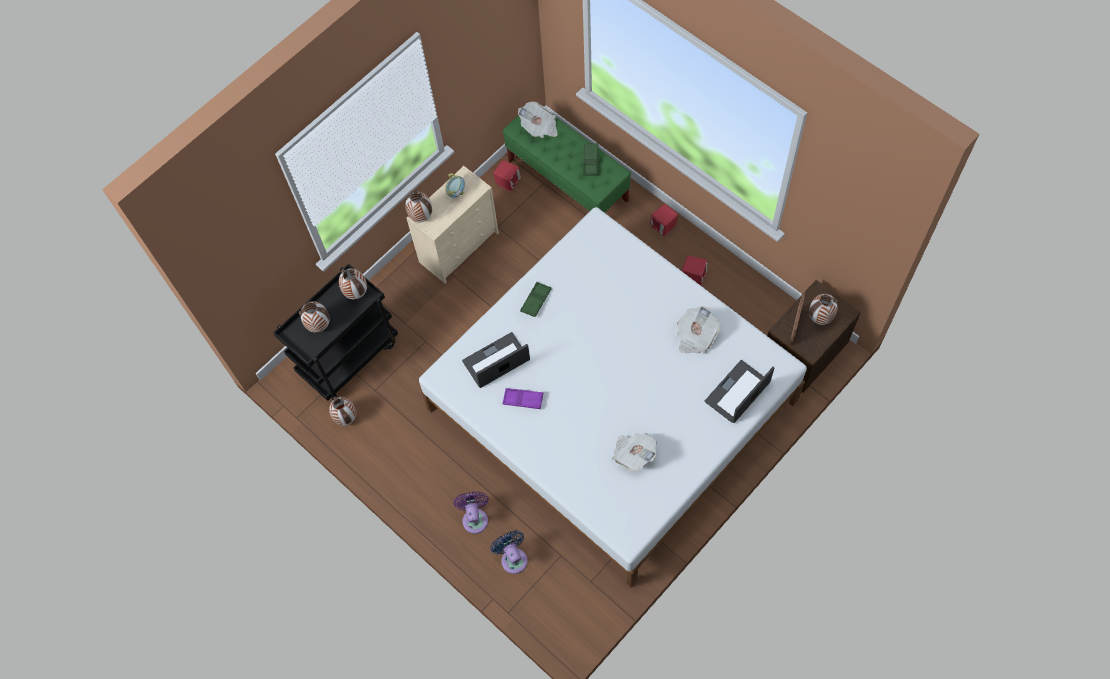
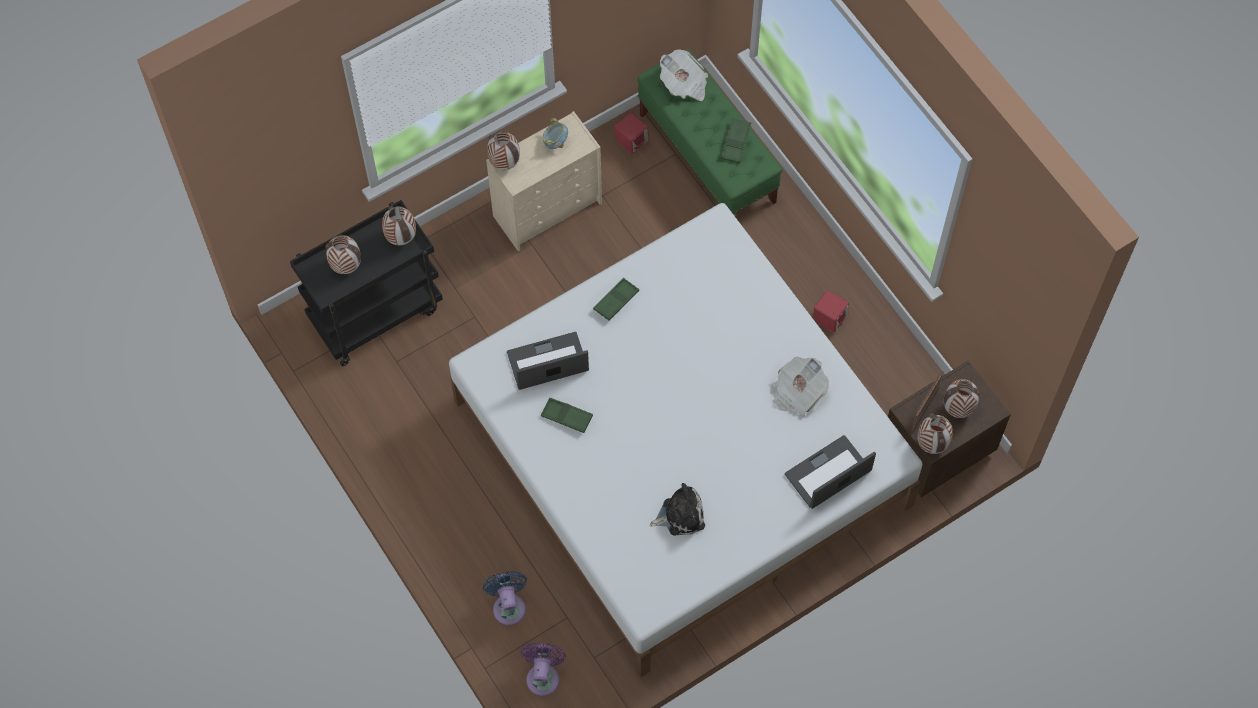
camera: 10 degrees right, 0 degrees up
vase [329,396,356,426] -> vase moved to [917,413,953,454]
purple fan [453,492,489,534] -> purple fan moved to [521,642,566,696]
purple tray [502,388,543,409] -> green tray [541,398,593,433]
newspaper [612,433,657,471] -> plush toy [650,483,705,536]
red speaker [650,204,678,236] -> none

